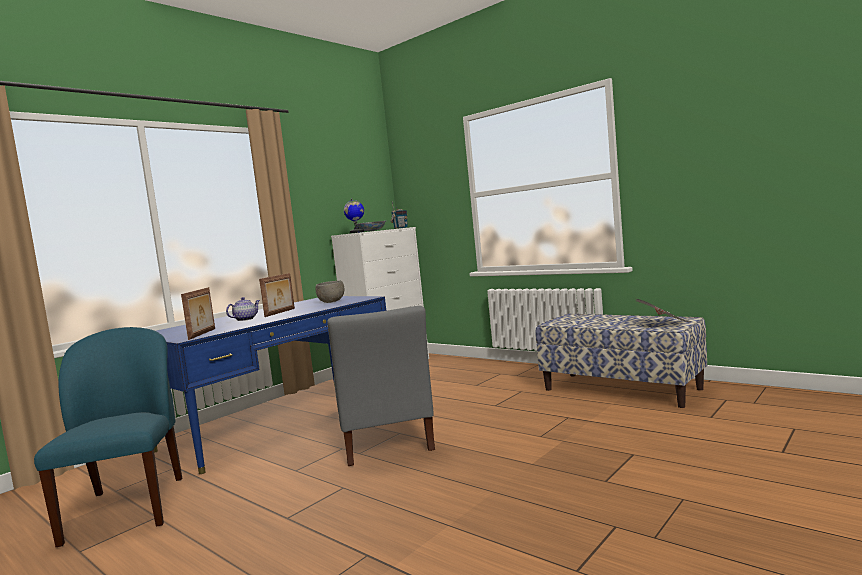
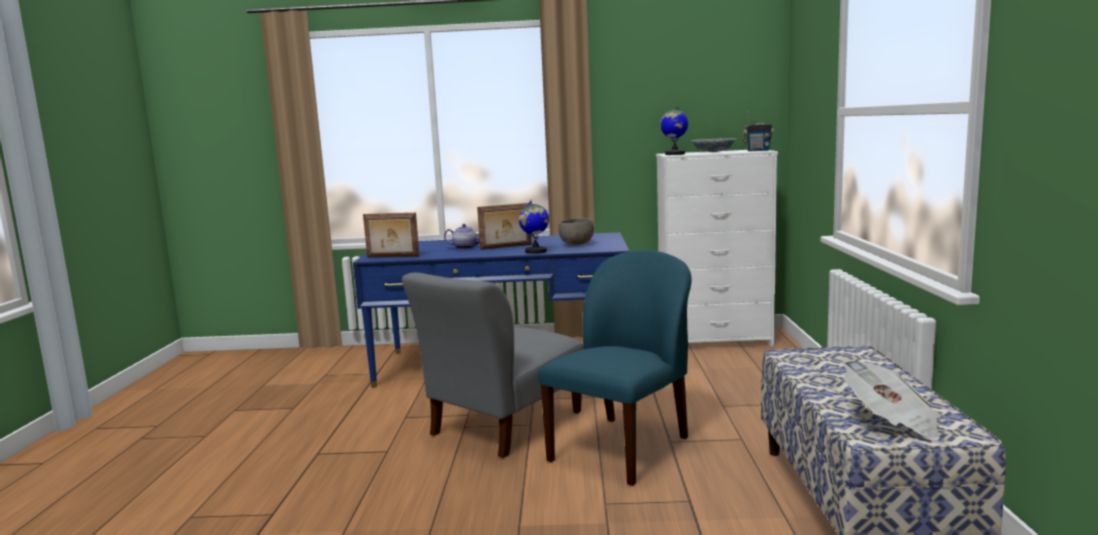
camera: 50 degrees right, 5 degrees up
blue chair [34,327,182,547] -> blue chair moved to [538,250,691,486]
picture frame [181,287,215,340] -> picture frame turned 45 degrees clockwise [363,213,420,258]
none -> globe [519,200,549,254]

